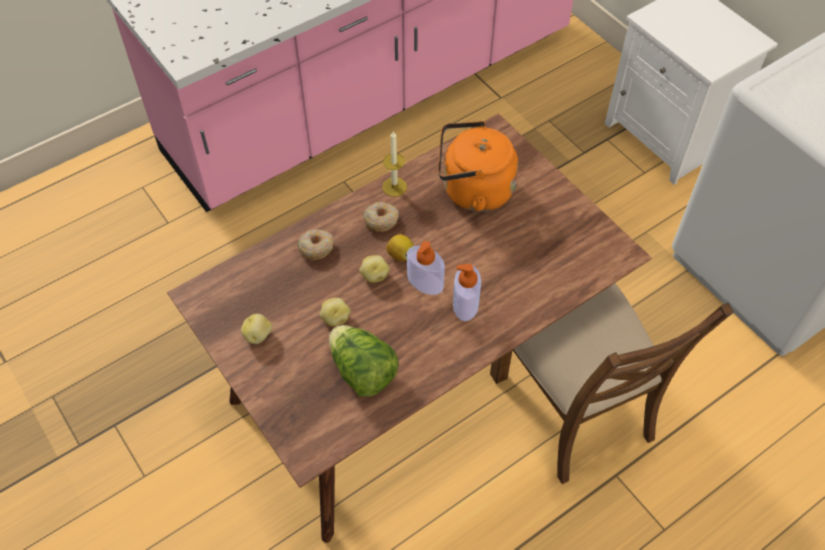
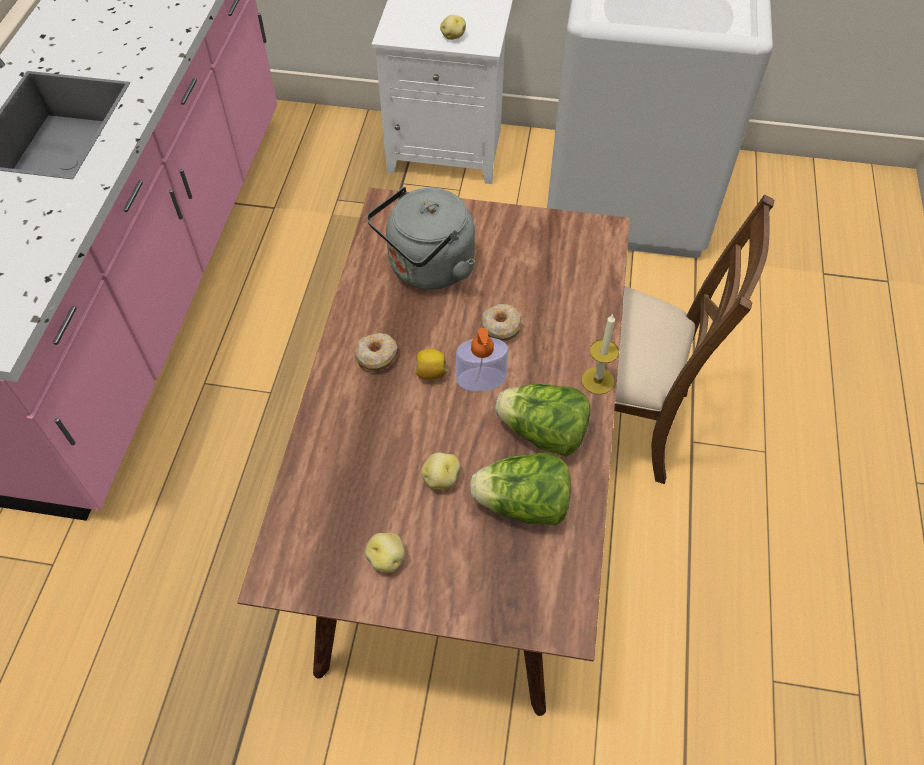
camera: 45 degrees left, 0 degrees up
donut [297,229,334,260] -> donut moved to [481,304,522,342]
potato [359,255,390,283] -> potato moved to [440,15,466,40]
candle [382,131,407,197] -> candle moved to [582,313,619,395]
orange kettle [438,121,518,212] -> grey kettle [367,187,475,290]
soap dispenser [453,264,481,321] -> none
none -> lettuce [495,384,590,457]

